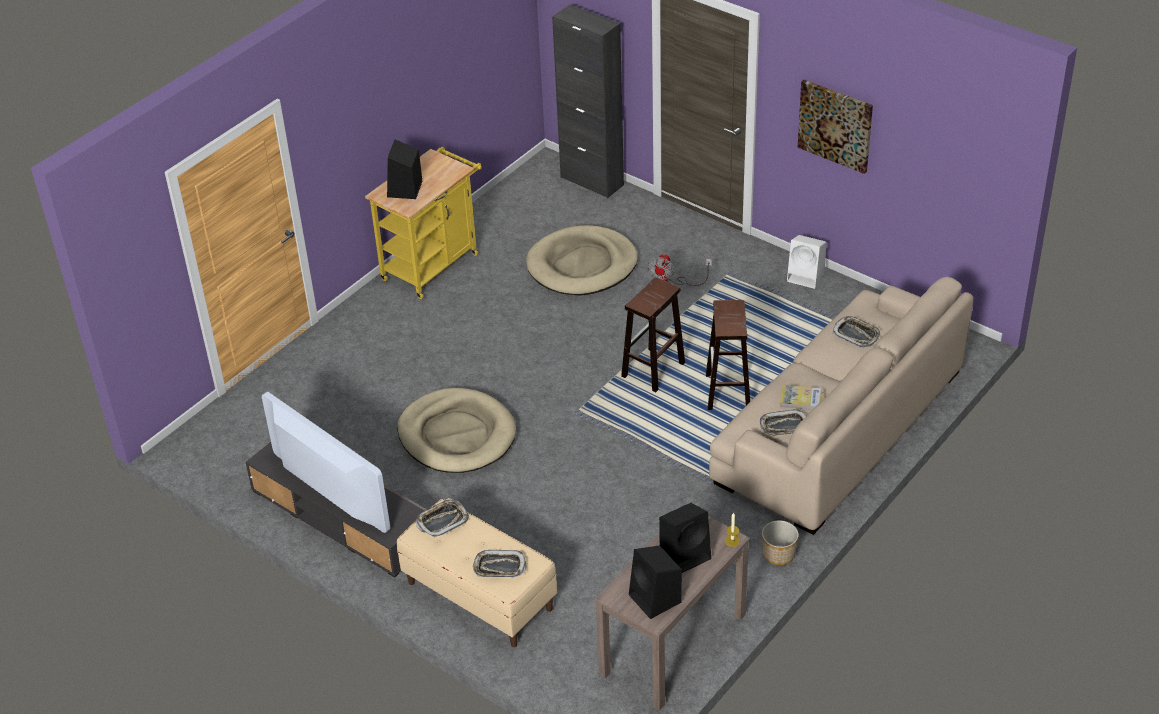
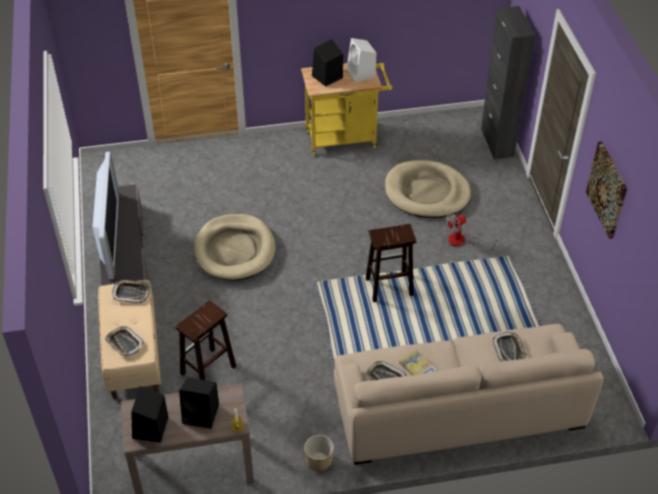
camera: 40 degrees right, 5 degrees up
brown stool [706,300,750,410] -> brown stool moved to [175,300,236,380]
white speaker [787,235,827,289] -> white speaker moved to [346,38,376,82]

